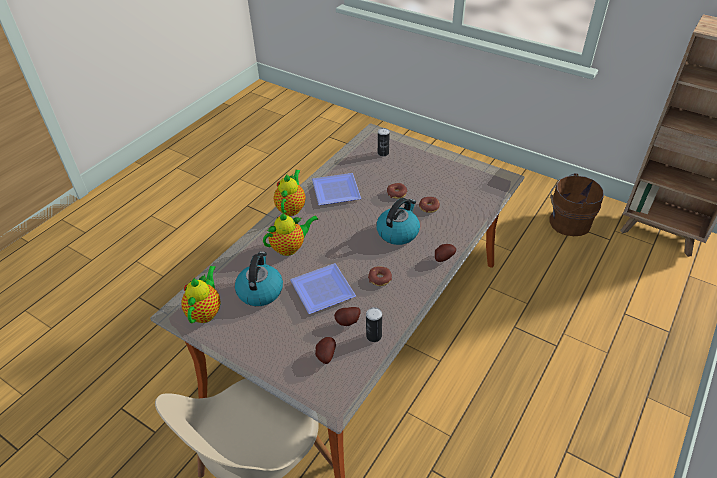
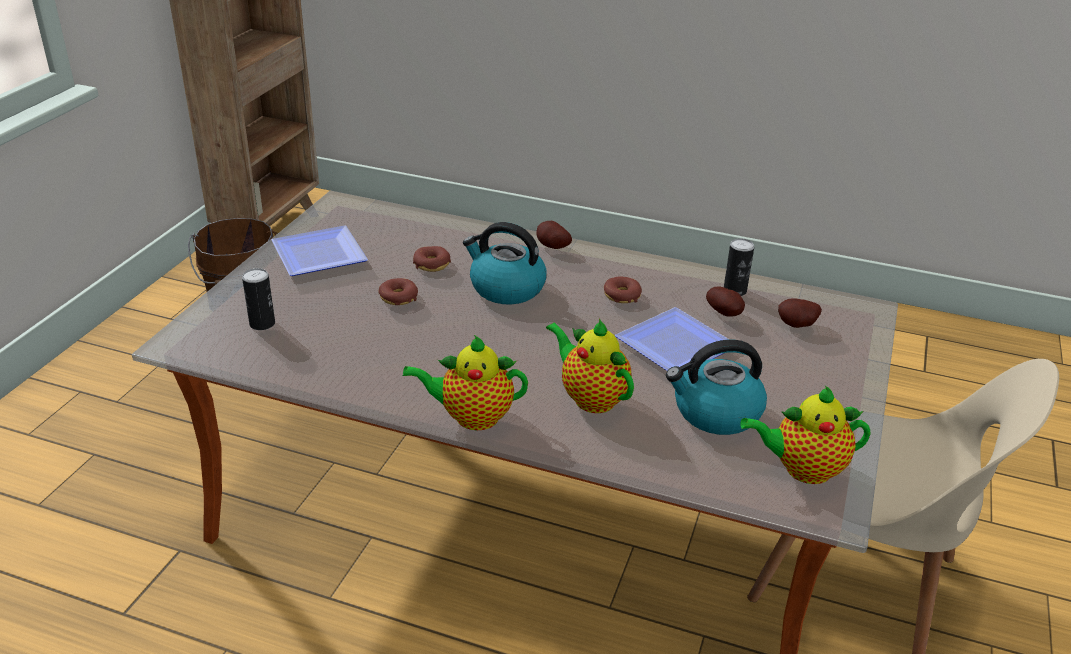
camera: 105 degrees left, 10 degrees down
plate [312,173,361,205] -> plate moved to [272,226,368,276]

